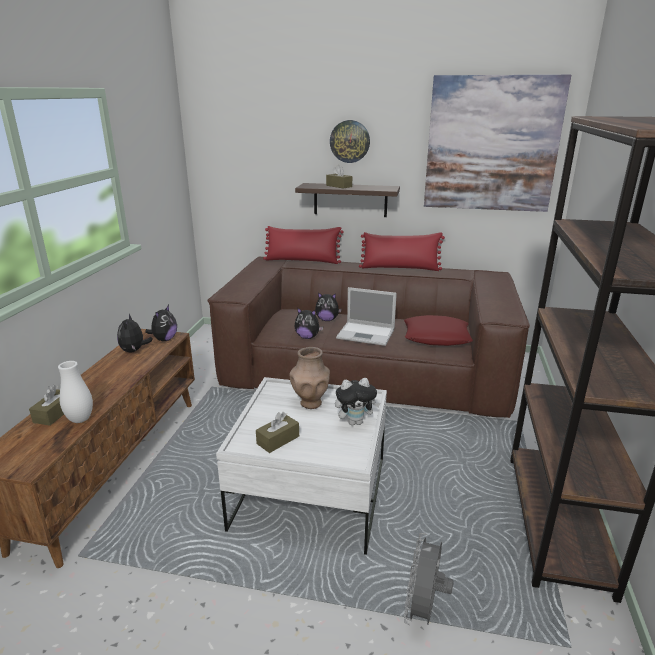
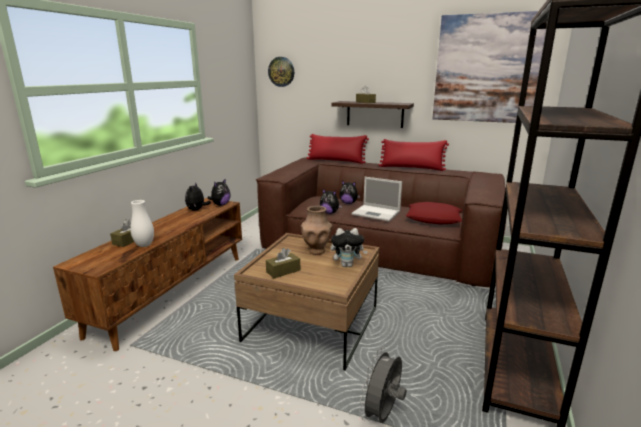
camera: 10 degrees right, 5 degrees down
white coffee table [216,377,387,555] -> brown coffee table [234,233,379,370]
wall clock [330,120,370,163] -> wall clock moved to [268,57,294,87]

